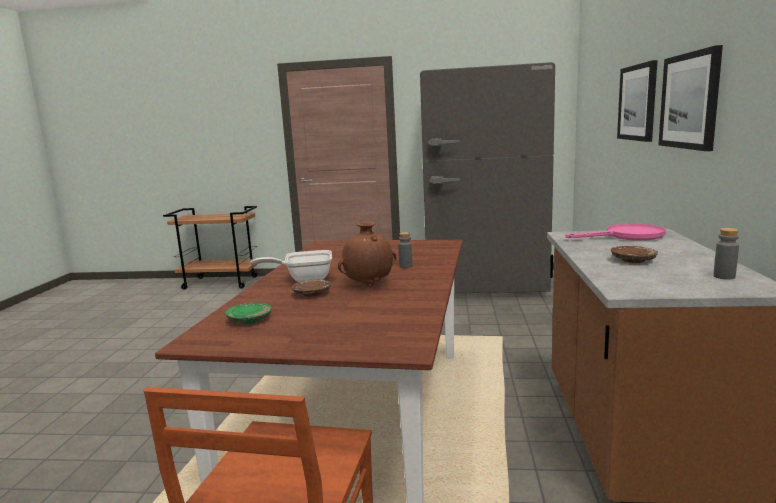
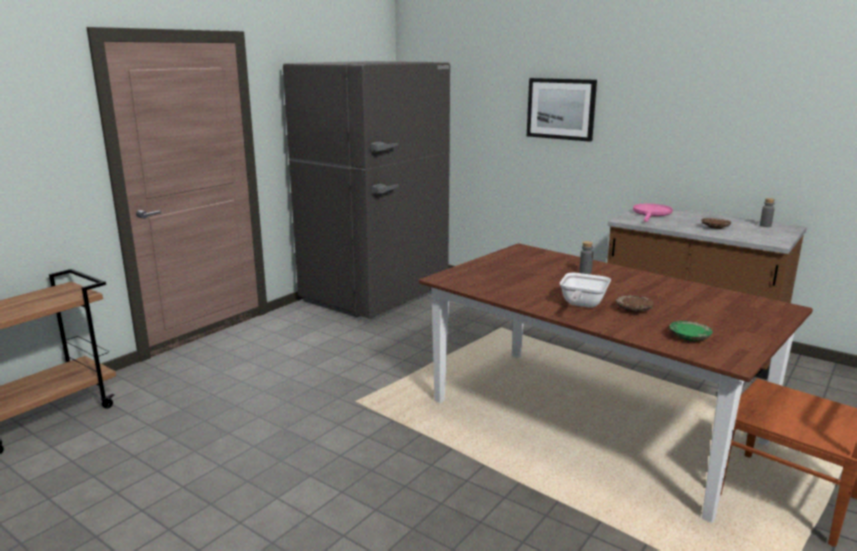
camera: 60 degrees left, 5 degrees up
brown vase [338,222,397,285] -> none
picture [658,45,723,151] -> none

